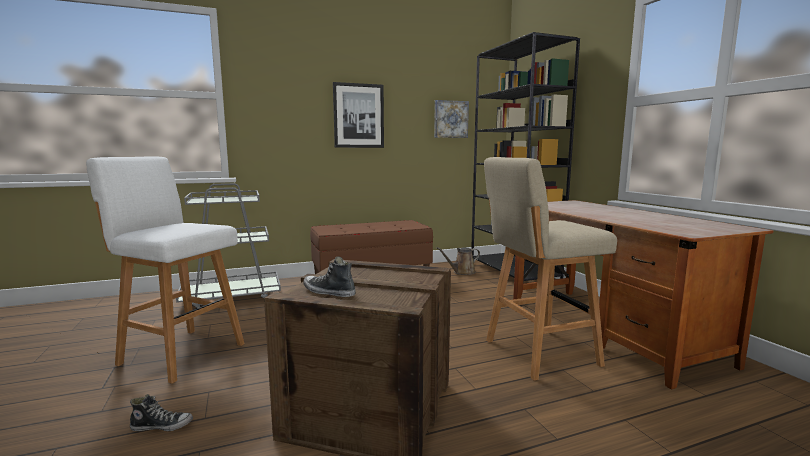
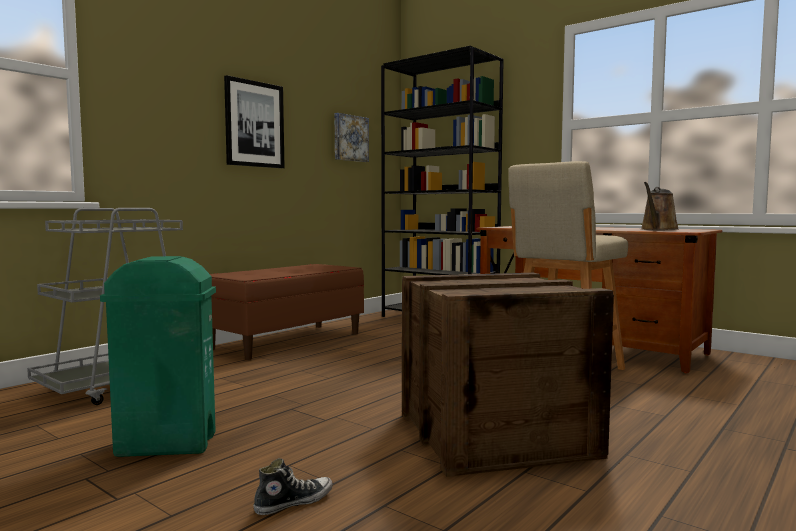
camera: 30 degrees left, 5 degrees down
white stool [86,156,245,384] -> green trash can [100,256,216,457]
shoe [303,256,356,297] -> none
brown watering can [437,247,480,275] -> brown watering can moved to [641,182,678,230]

